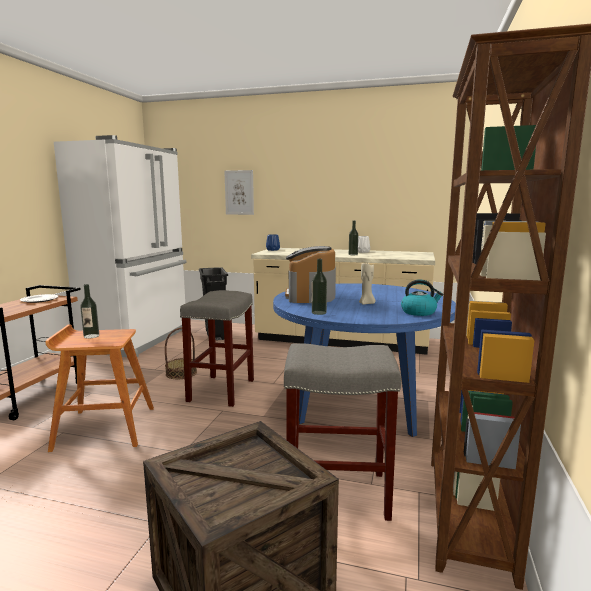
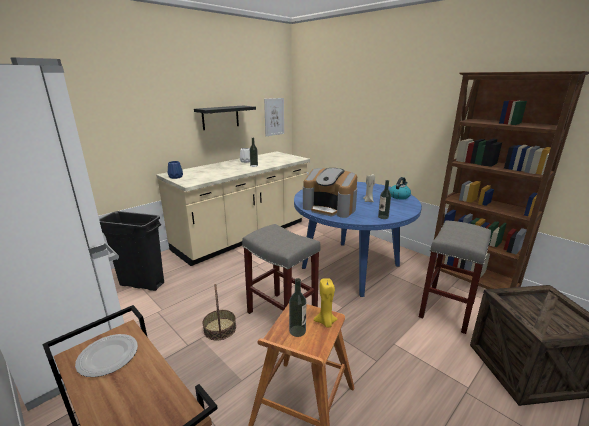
camera: 60 degrees left, 10 degrees up
picture [224,170,254,215] -> picture moved to [264,98,284,136]
none -> black shelf [194,106,256,130]
none -> yellow candle [314,278,337,327]

